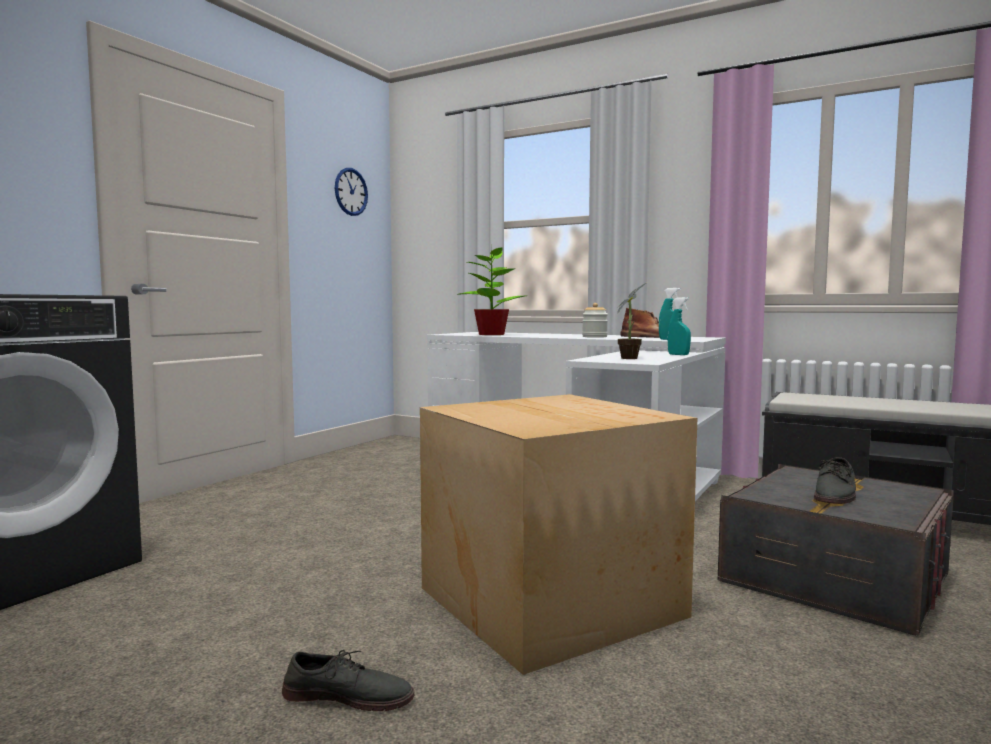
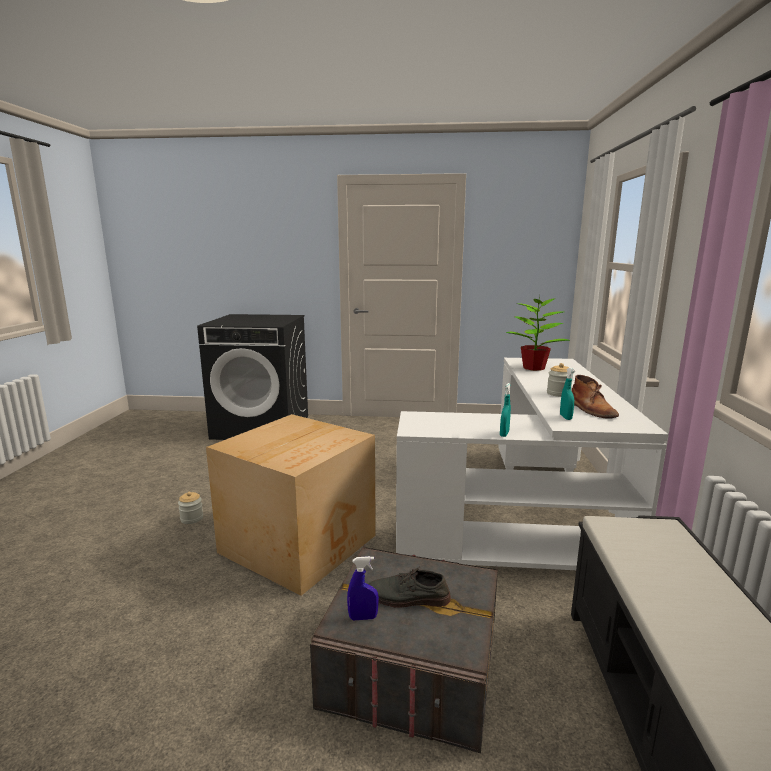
camera: 65 degrees right, 10 degrees up
grey shoe [282,650,414,711] -> jar [178,492,203,524]
wall clock [335,168,368,216] -> none
potted plant [617,283,646,359] -> none
none -> blue spray bottle [347,556,379,620]

